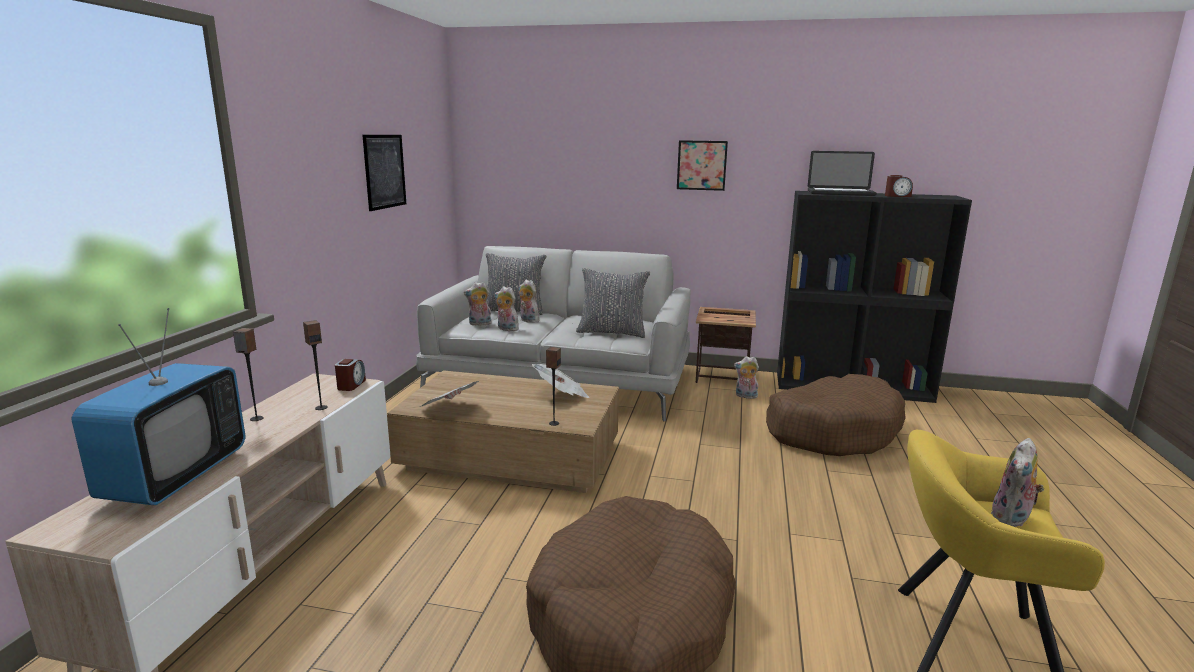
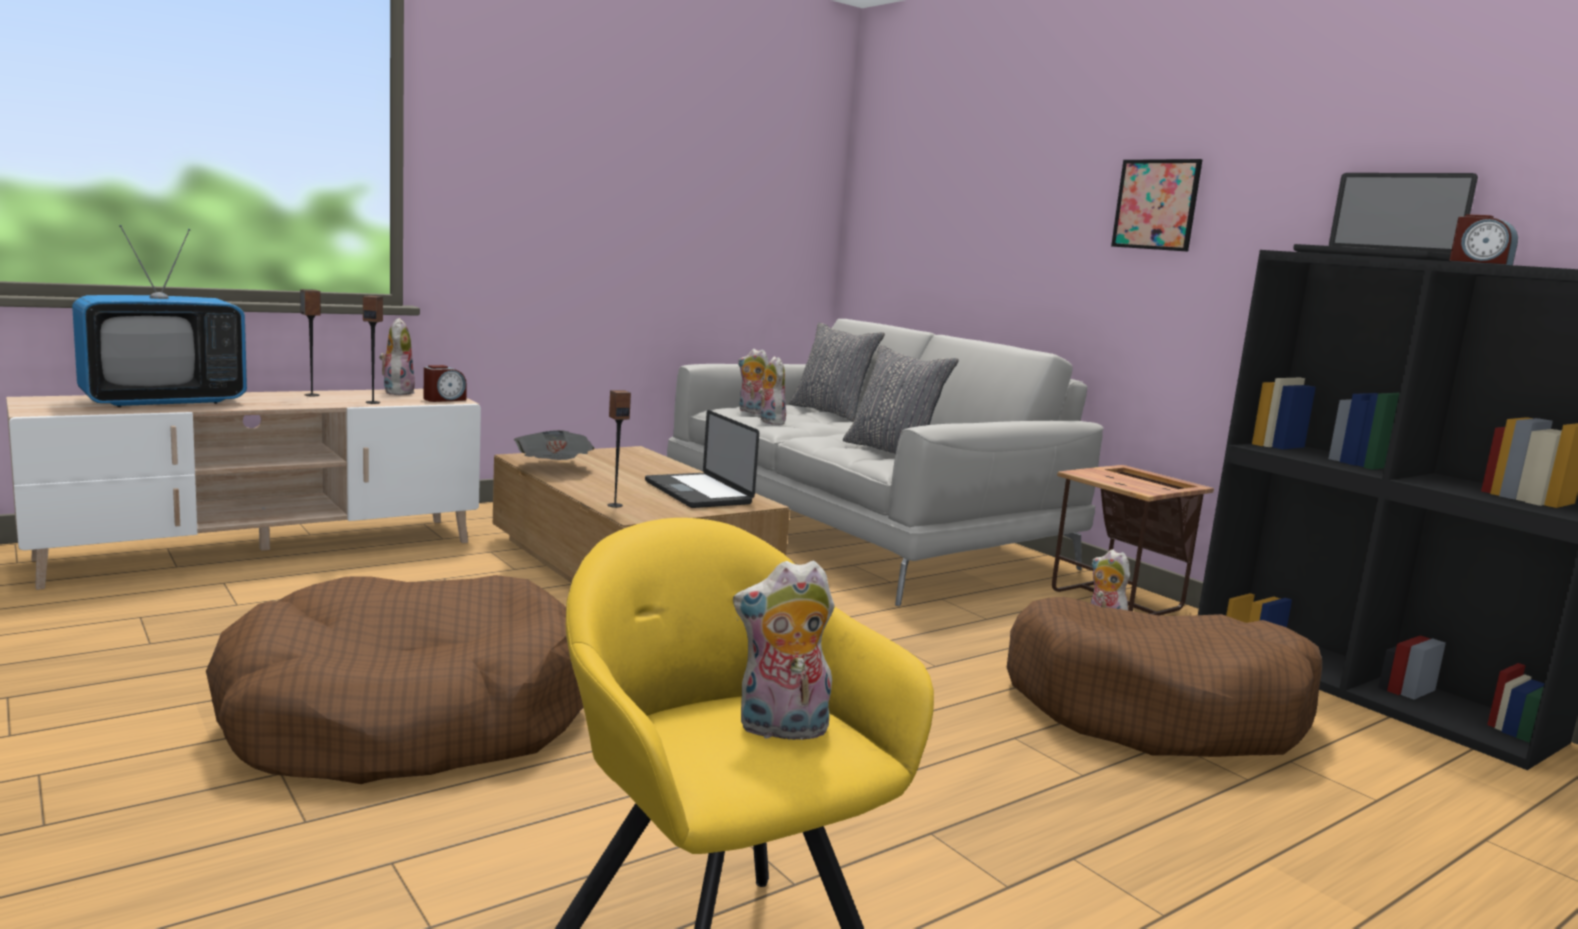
camera: 40 degrees right, 5 degrees down
picture [362,135,406,211] -> none
plush toy [518,279,539,323] -> plush toy moved to [379,318,415,395]
newspaper [532,364,590,398] -> laptop [645,410,759,508]

